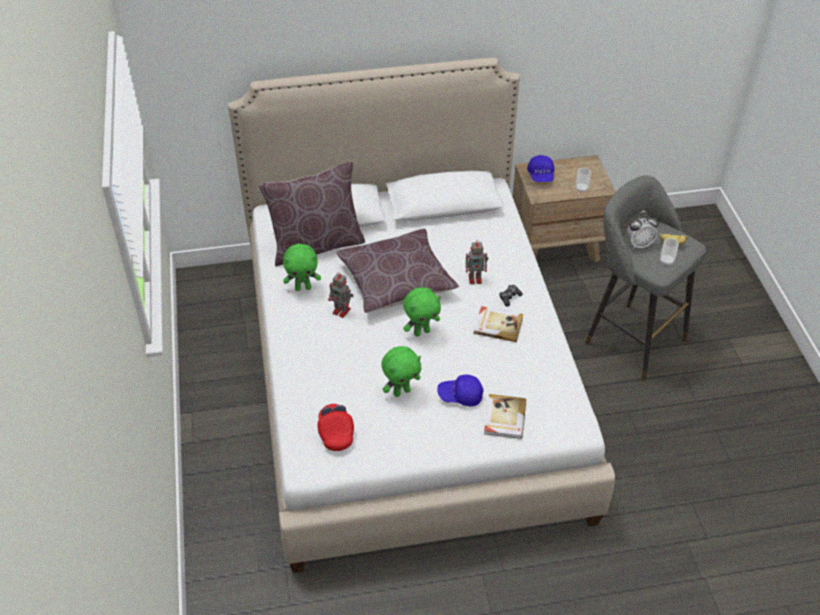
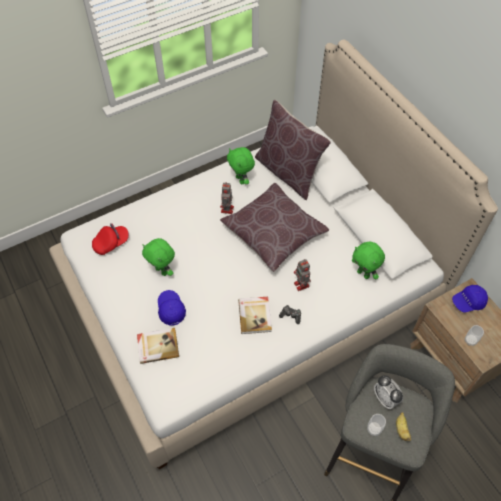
camera: 70 degrees right, 10 degrees up
green plush toy [403,287,441,337] -> green plush toy moved to [352,241,385,279]

